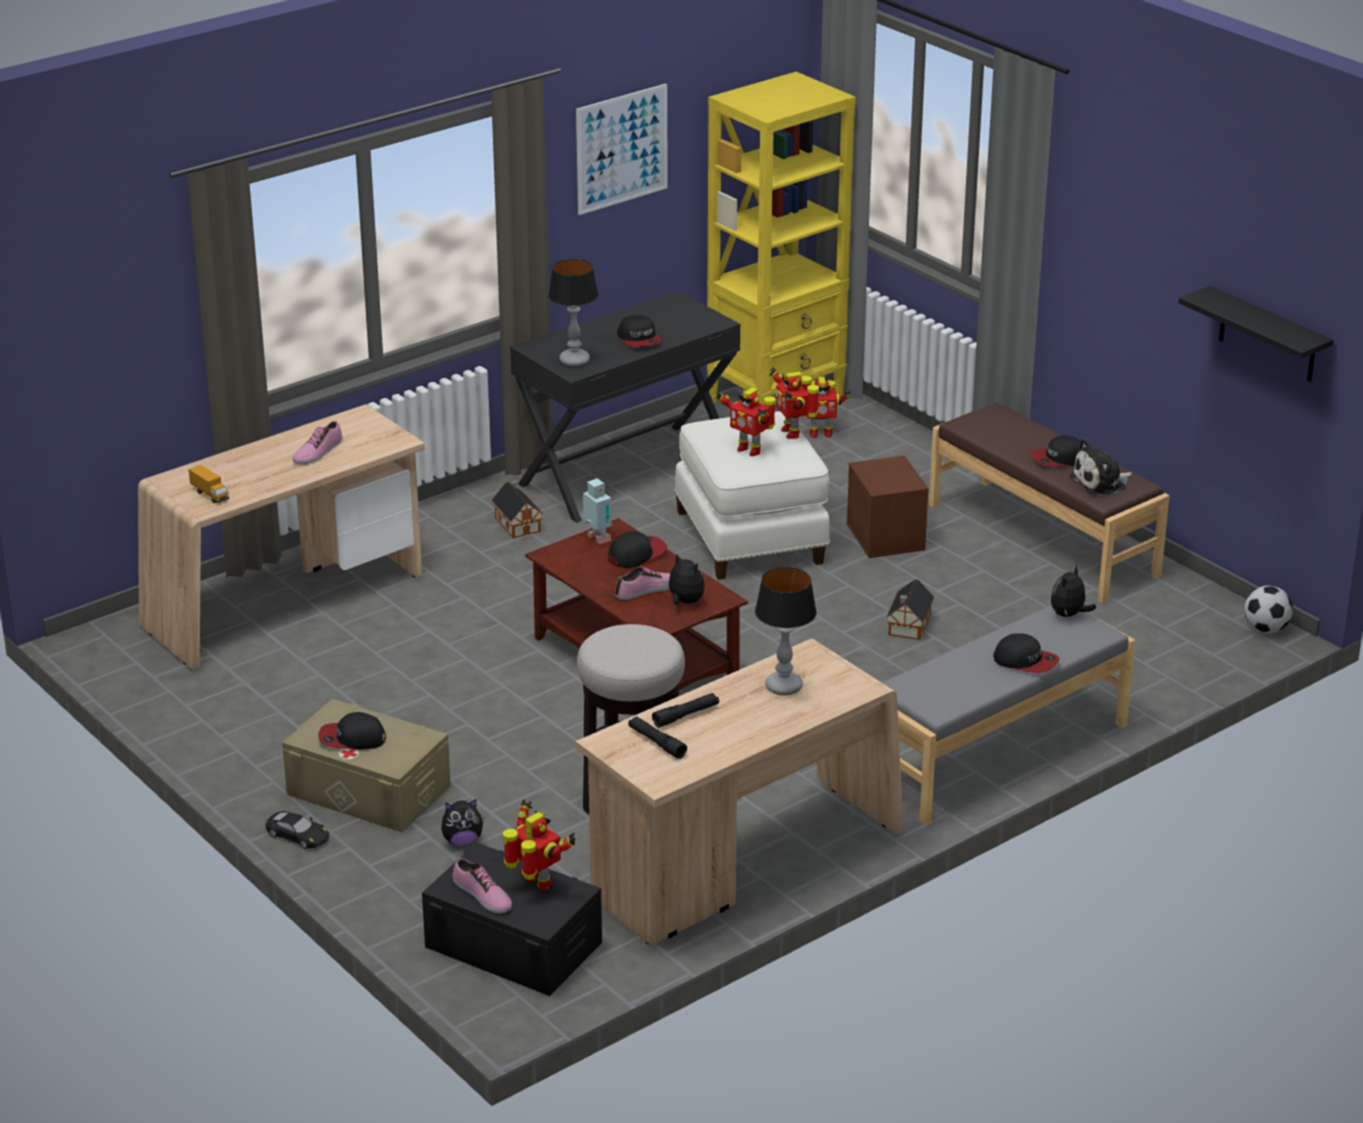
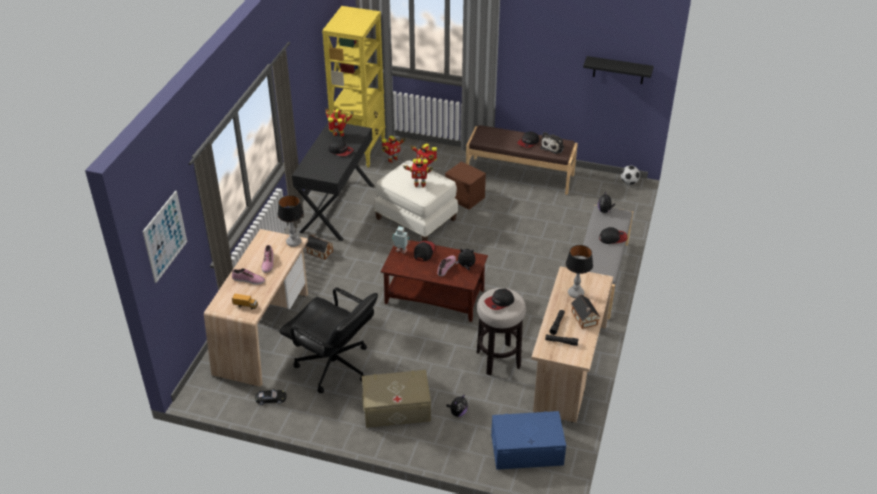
camera: 35 degrees left, 10 degrees up
black toy car [265,811,329,849] -> black toy car moved to [255,389,287,405]
cap [318,712,386,750] -> cap moved to [484,289,514,310]
black storage box [422,843,602,996] -> blue storage box [491,411,566,470]
shoe [452,858,512,913] -> shoe moved to [232,268,265,285]
toy robot [503,799,575,891] -> toy robot moved to [325,107,354,137]
table lamp [548,259,598,367] -> table lamp moved to [278,195,304,247]
picture [576,84,668,215] -> picture moved to [142,191,187,283]
toy house [886,579,934,640] -> toy house moved to [571,294,600,329]
none -> black office chair [279,288,378,393]

